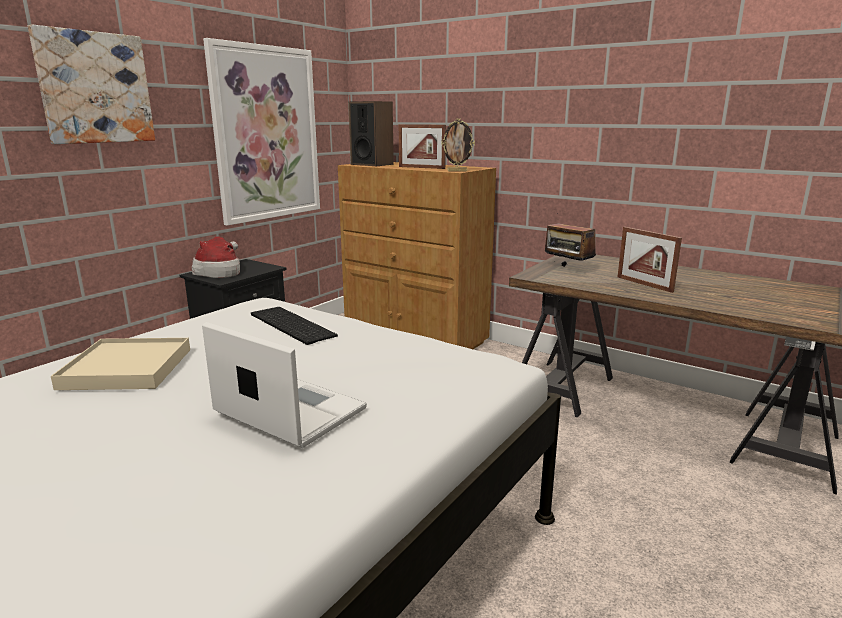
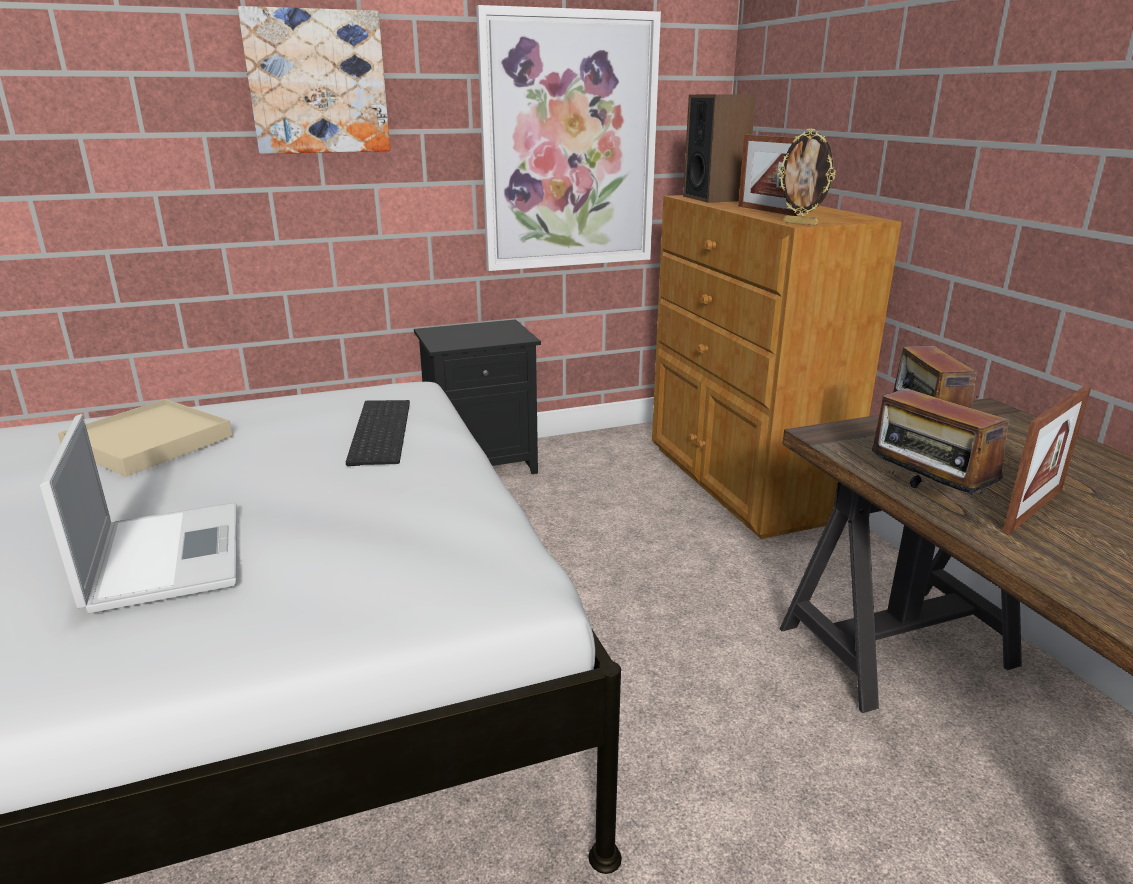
camera: 35 degrees right, 5 degrees up
hat [192,236,240,278] -> none
picture frame [618,227,682,293] -> picture frame turned 135 degrees counterclockwise [1003,386,1091,535]
none -> radio [872,373,1008,495]

